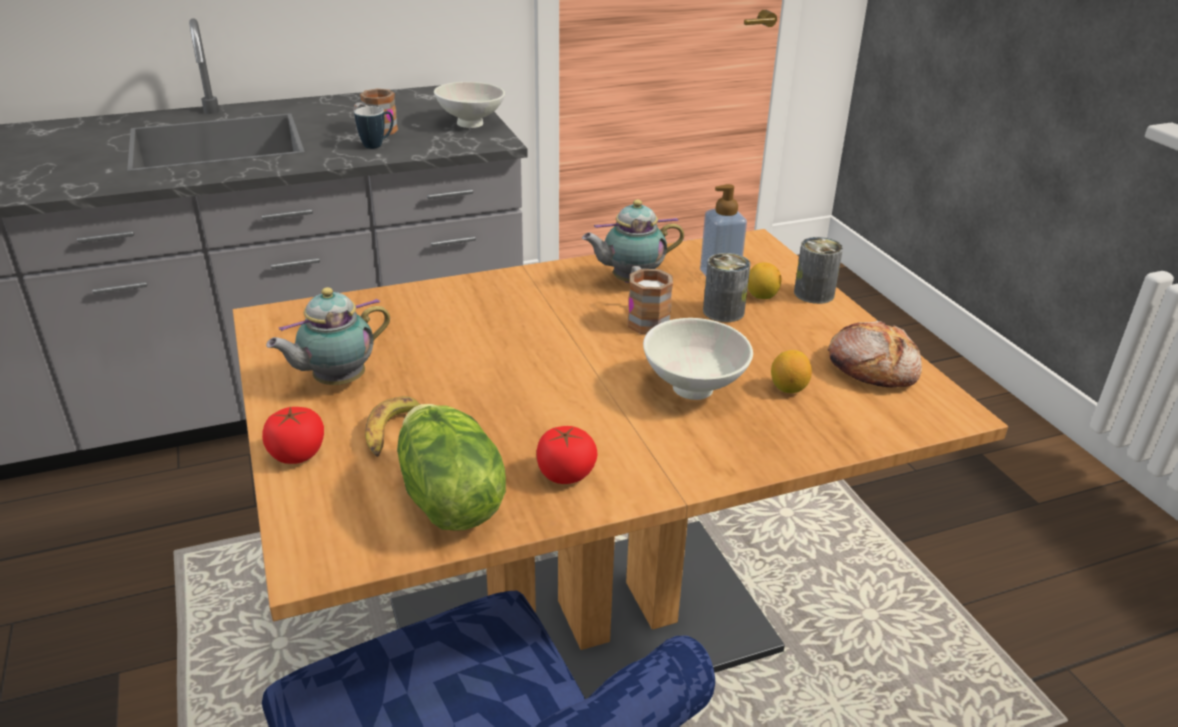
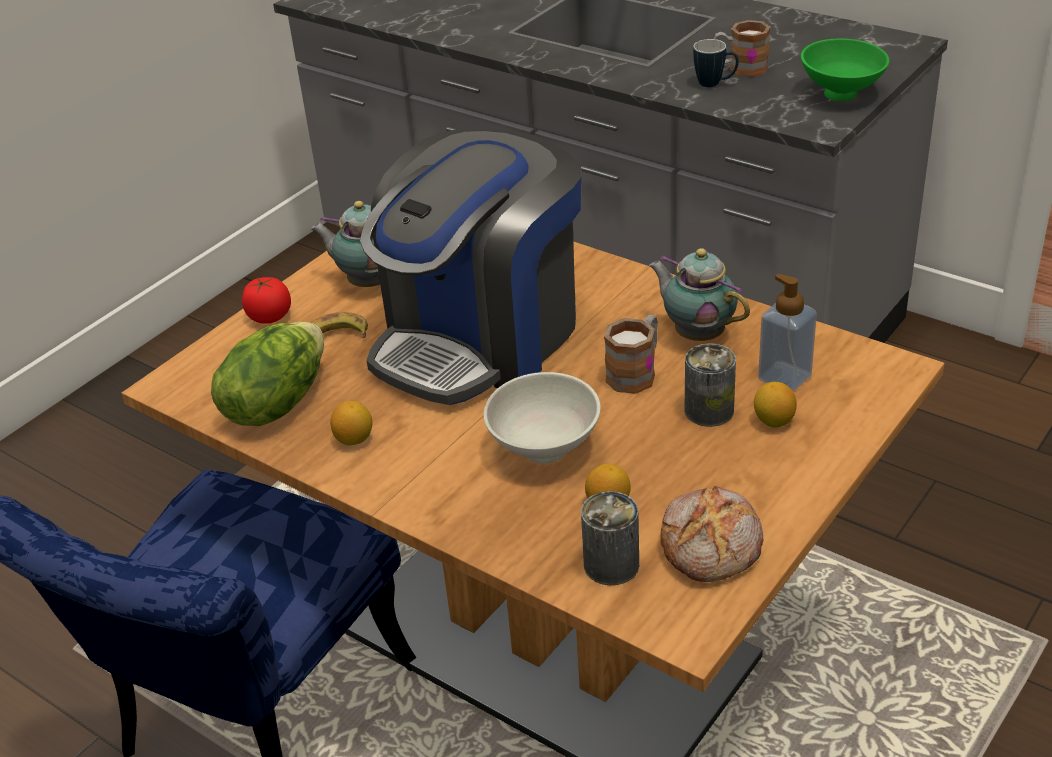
camera: 60 degrees right, 5 degrees up
white bowl [434,82,505,128] -> green bowl [801,39,889,101]
tomato [537,426,598,484] -> lemon [330,401,372,445]
can [794,237,843,304] -> can moved to [581,491,639,585]
none -> coffee machine [360,128,582,405]

